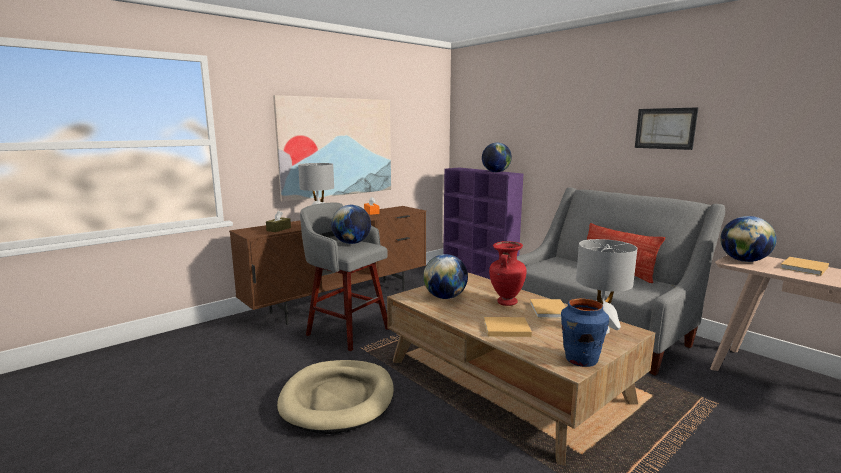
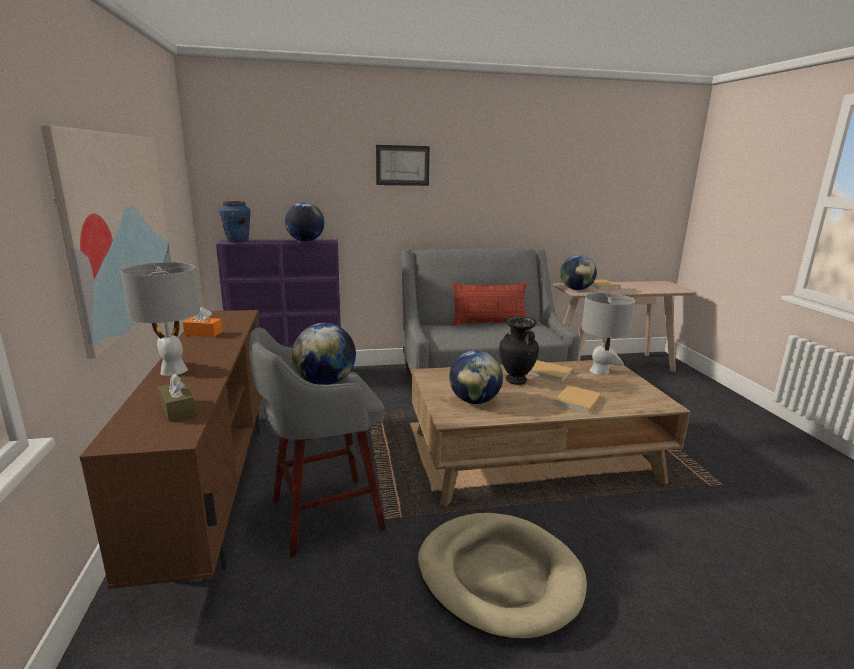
camera: 60 degrees left, 5 degrees up
red vase [489,241,527,306] -> black vase [499,316,539,385]
blue vase [561,298,609,367] -> blue vase moved to [219,201,251,243]
picture [635,107,698,150] -> picture moved to [376,145,430,186]

